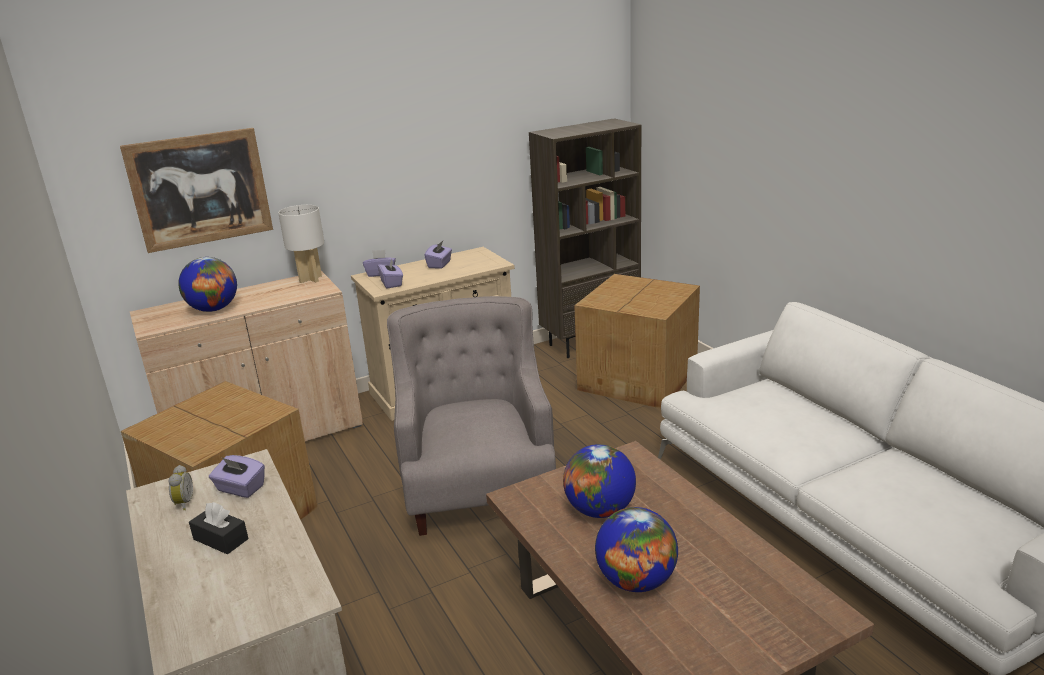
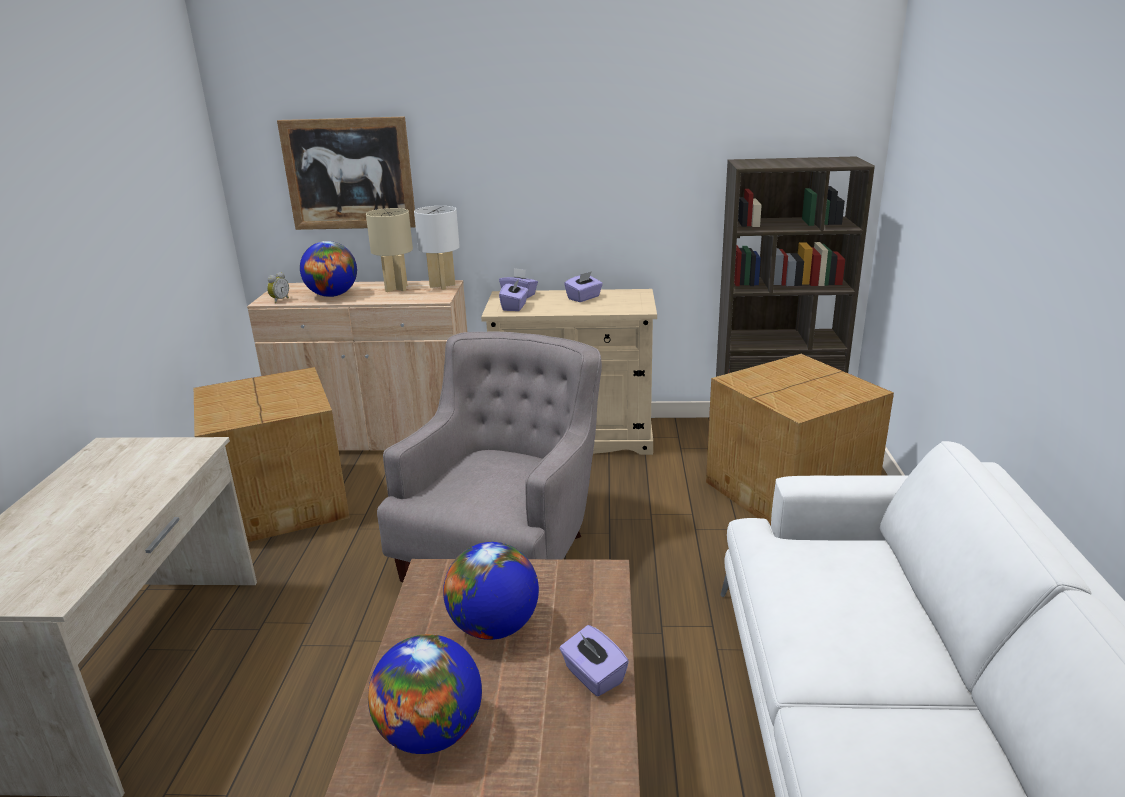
camera: 30 degrees right, 0 degrees up
alarm clock [168,465,193,510] -> alarm clock moved to [267,272,289,303]
black tissue box [189,502,249,554] -> none
purple tissue box [209,455,265,498] -> purple tissue box moved to [560,625,629,697]
none -> beige table lamp [366,208,413,292]

